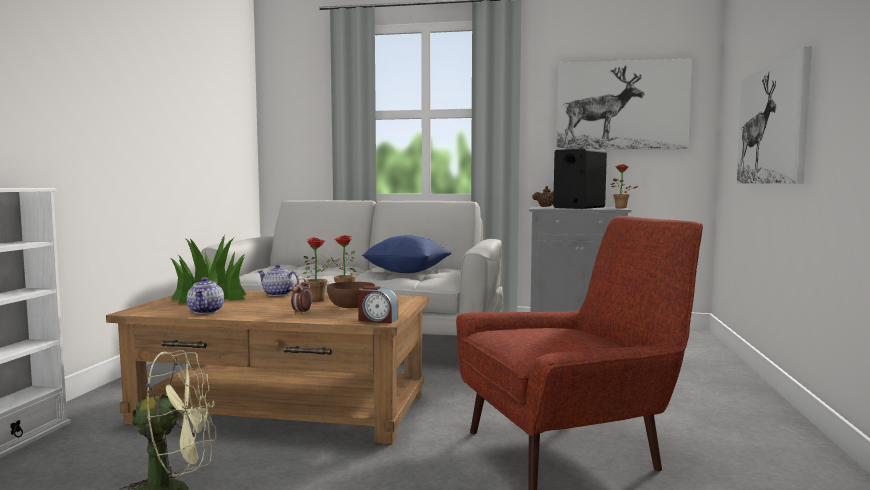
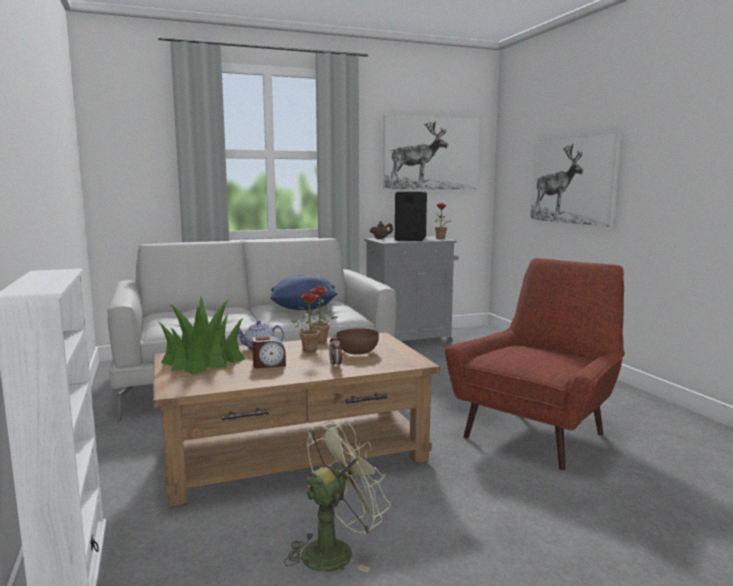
camera: 30 degrees left, 5 degrees up
teapot [187,277,224,314] -> none
alarm clock [358,286,398,324] -> alarm clock moved to [252,336,286,368]

